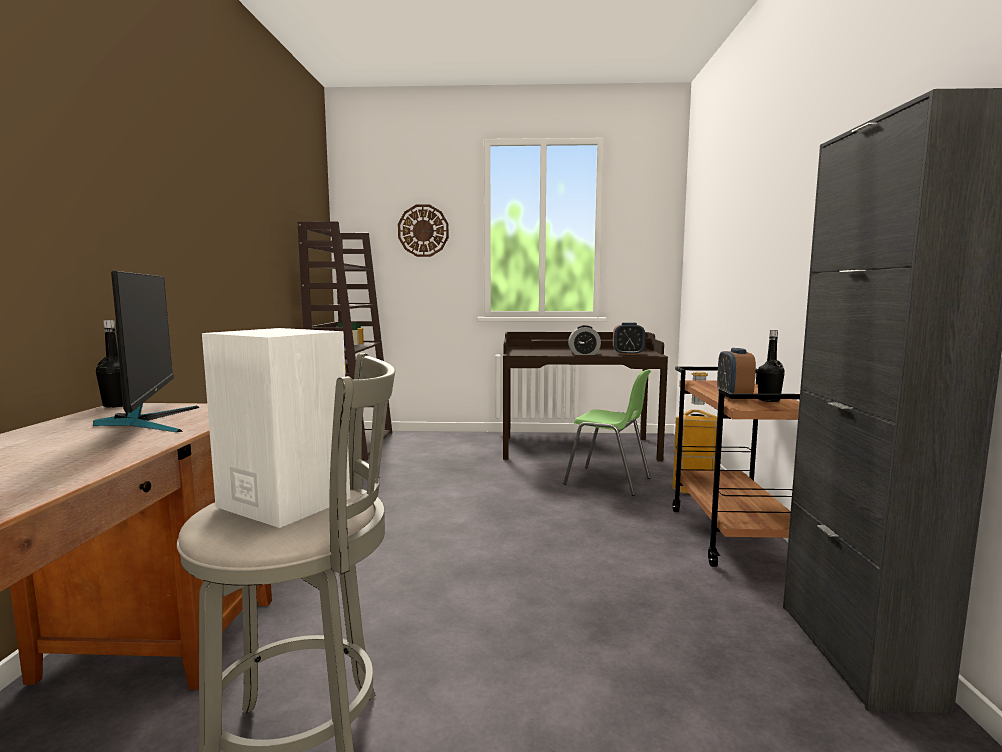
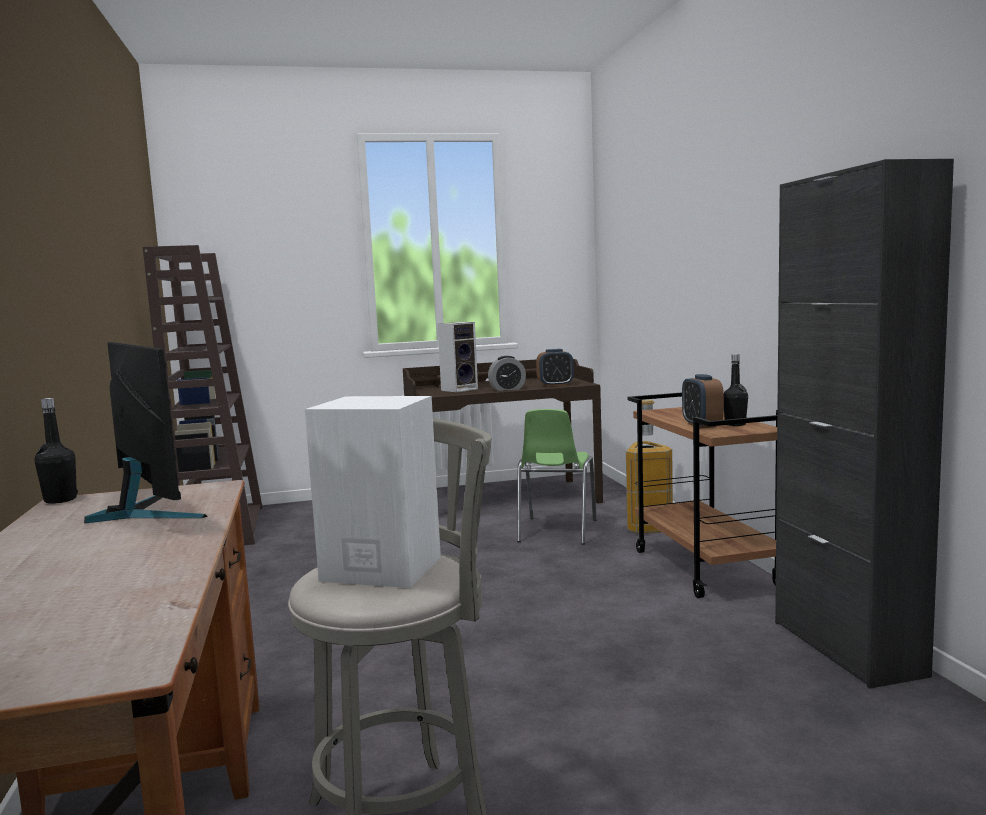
camera: 15 degrees left, 0 degrees up
wall clock [398,204,449,257] -> none
green chair [563,369,651,496] -> green chair turned 90 degrees clockwise [517,409,597,545]
none -> speaker [438,322,478,392]

